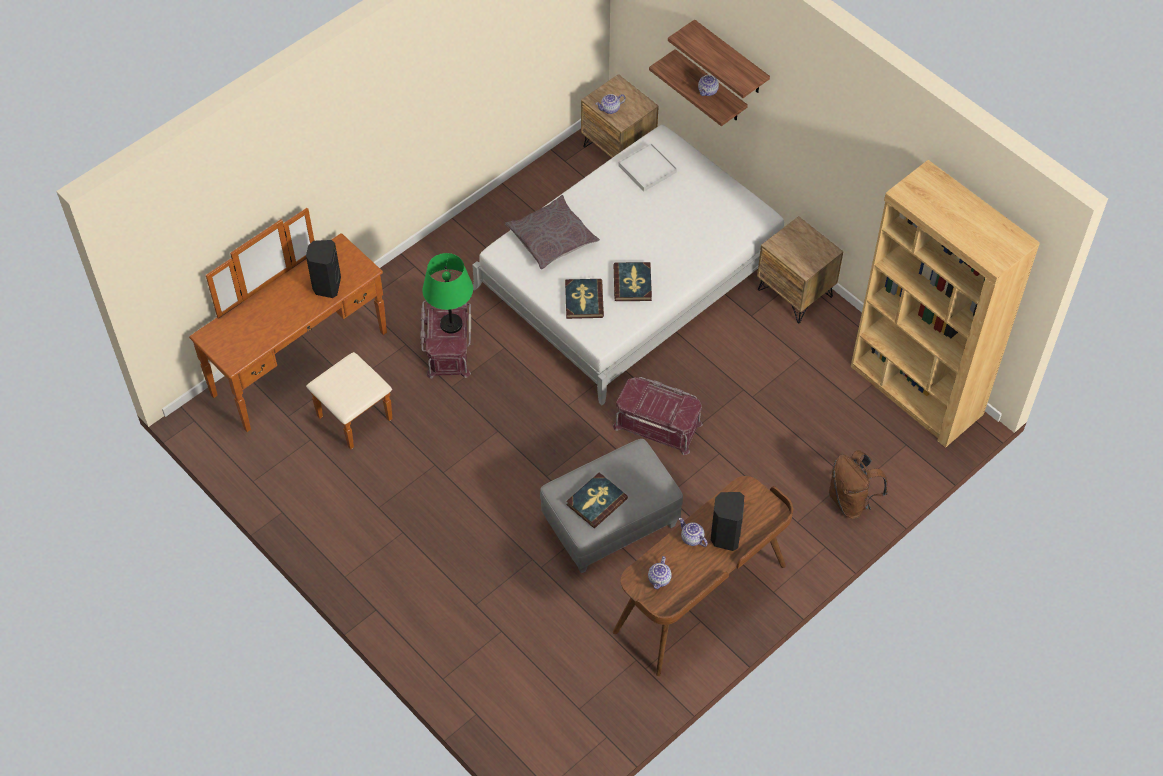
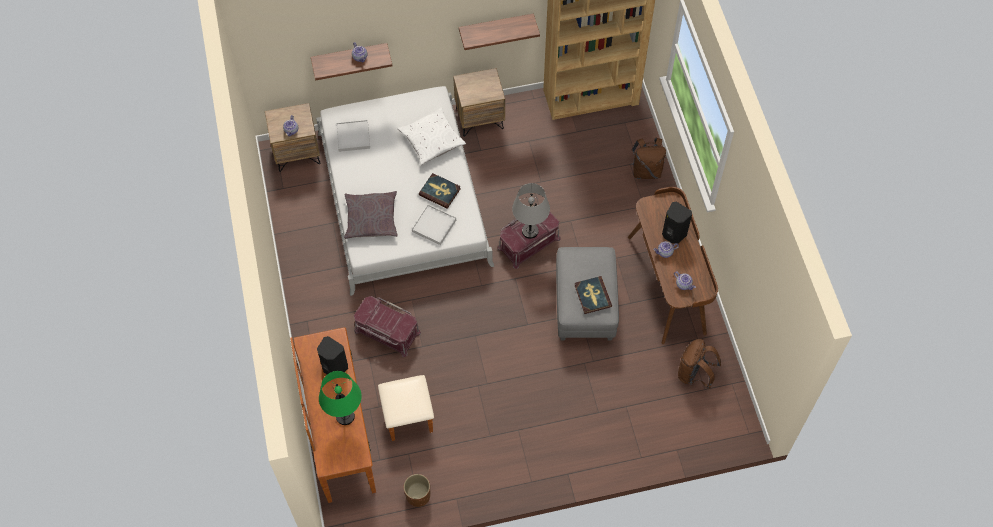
camera: 60 degrees left, 5 degrees up
green table lamp [423,253,473,334] -> green table lamp moved to [319,371,362,425]
book [565,279,604,319] -> white tray [412,205,456,245]
shelf [668,19,770,98] -> shelf moved to [459,13,540,50]
none -> white pillow [398,107,466,165]
none -> brown planter [404,474,430,507]
none -> grey table lamp [512,183,550,239]
none -> brown backpack [678,339,721,389]

